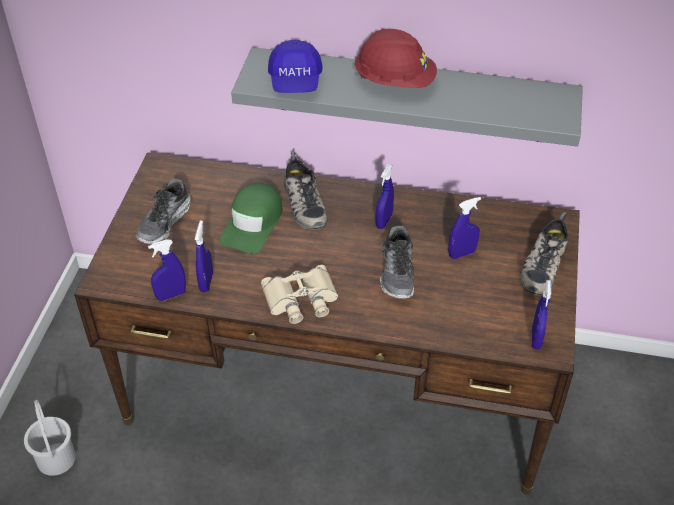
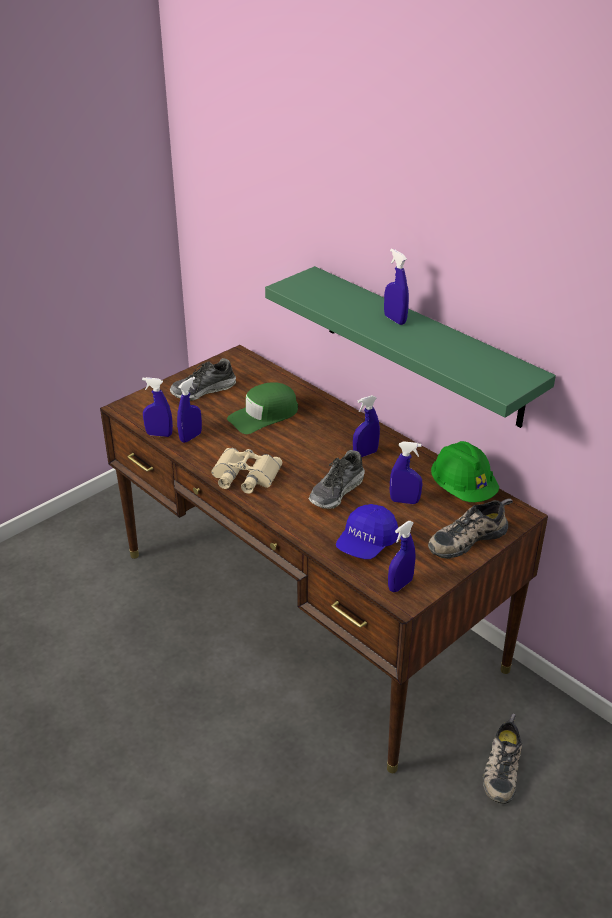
camera: 35 degrees right, 10 degrees down
white bucket [24,400,76,476] -> none
grey shelf [231,47,583,147] -> green shelf [265,266,556,428]
blue cap [268,40,323,93] -> blue cap moved to [336,504,399,559]
shoe [284,152,328,230] -> shoe moved to [483,713,522,804]
red hard hat [353,29,437,88] -> blue spray bottle [384,248,409,325]
none -> green hard hat [431,441,499,502]

